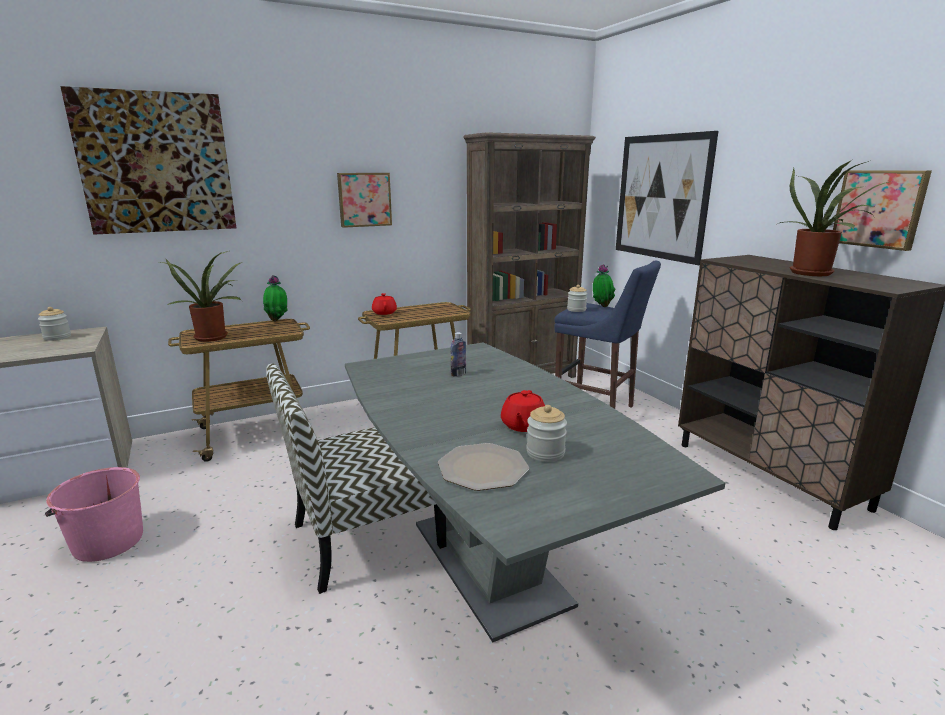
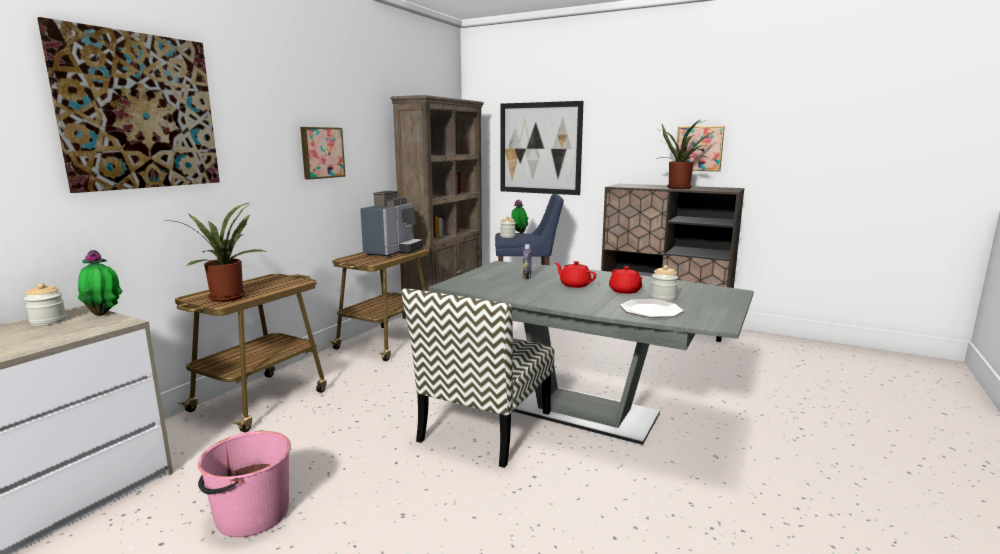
camera: 35 degrees left, 5 degrees down
potted plant [263,275,288,321] -> potted plant moved to [78,250,123,316]
red teapot [372,293,397,315] -> red teapot moved to [555,261,596,288]
none -> coffee machine [360,191,423,256]

